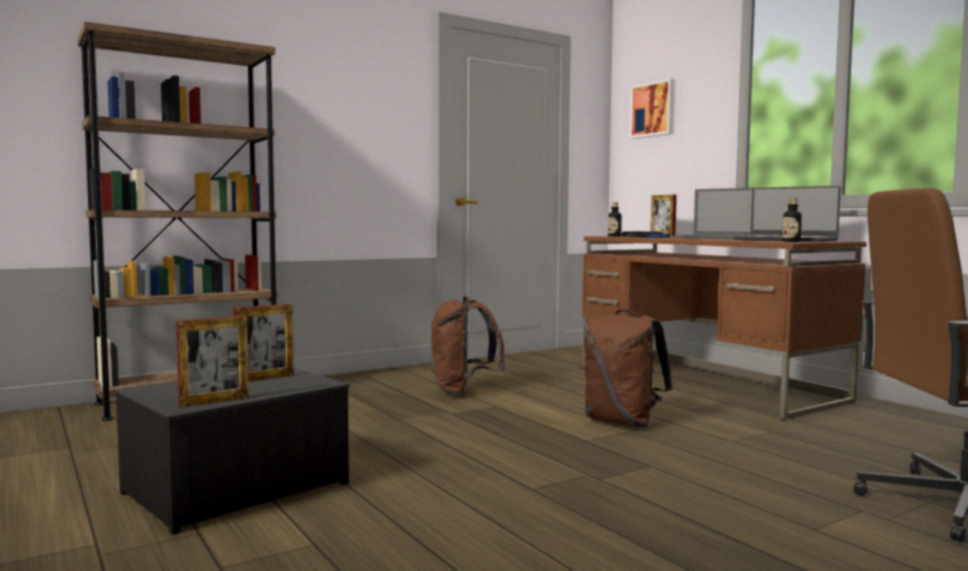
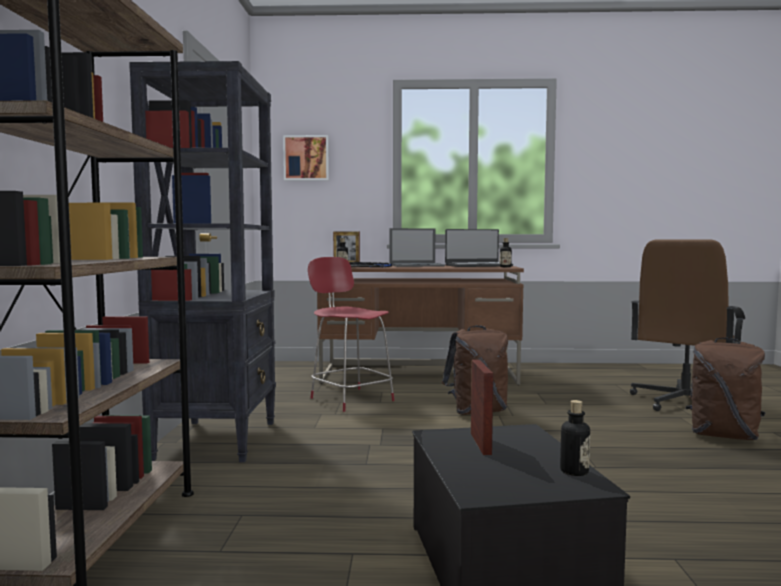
camera: 55 degrees left, 0 degrees up
picture frame [176,316,249,407] -> bottle [560,400,590,476]
brown backpack [431,296,505,396] -> brown backpack moved to [686,337,765,440]
none -> black bookcase [129,61,276,462]
none -> red chair [308,257,395,412]

